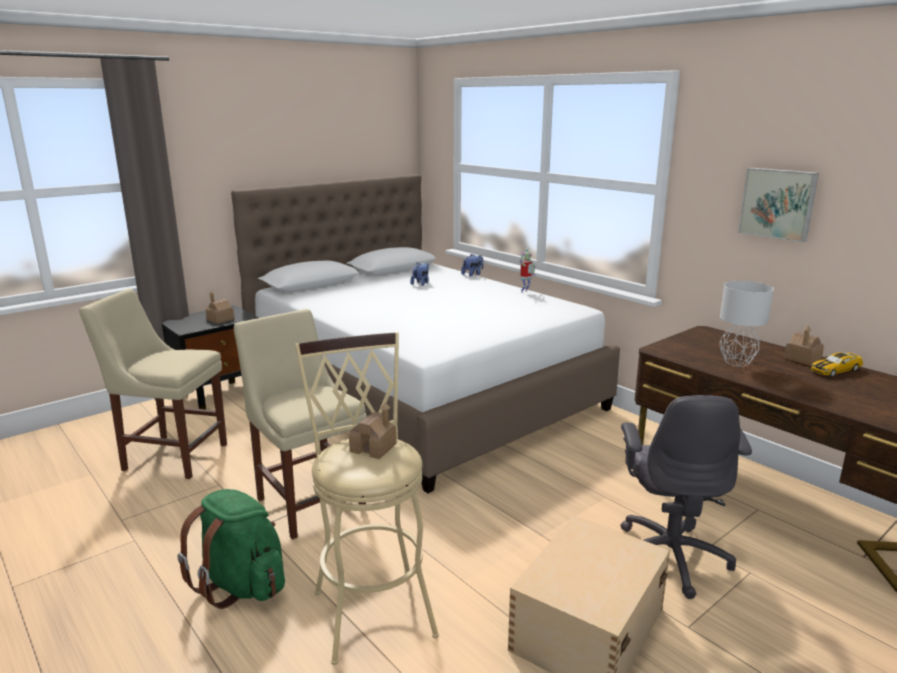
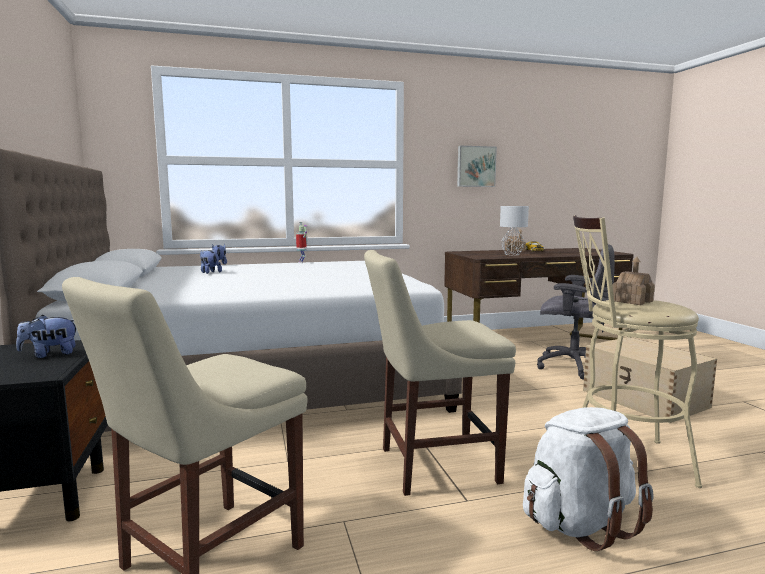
camera: 65 degrees left, 10 degrees down
green backpack [178,489,285,609] -> white backpack [523,407,654,551]
toy house [206,291,234,324] -> plush toy [16,315,76,358]

